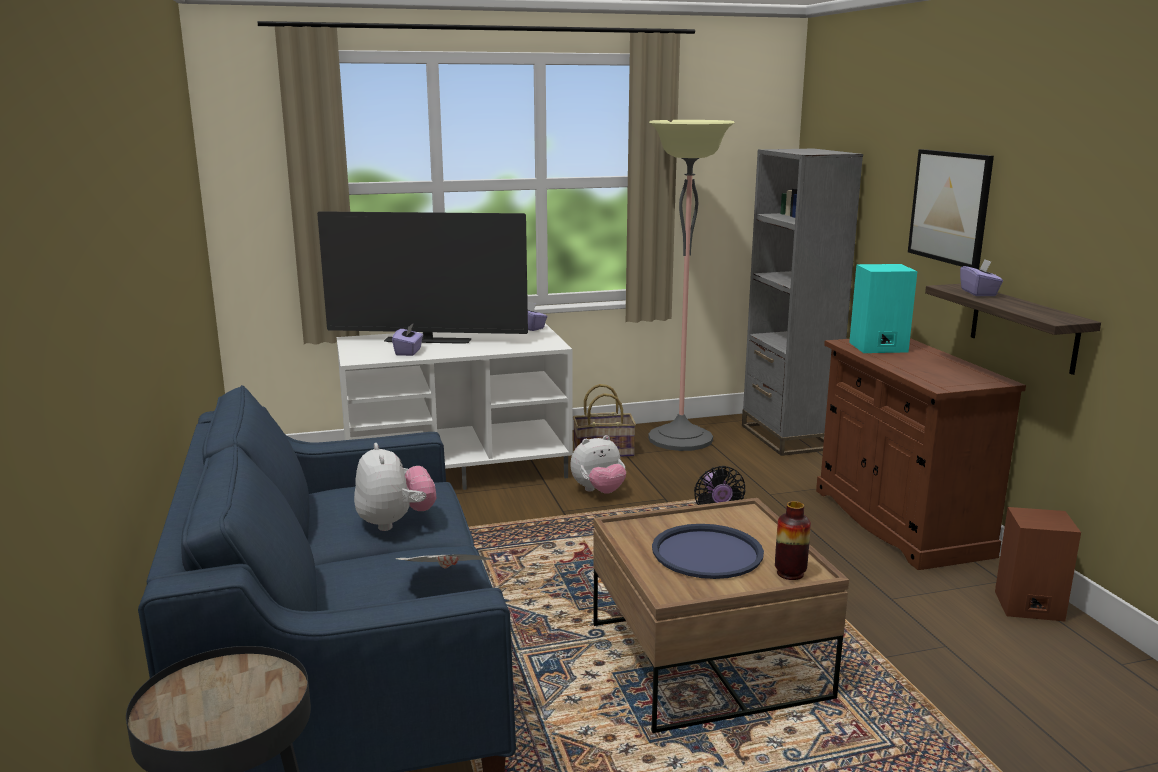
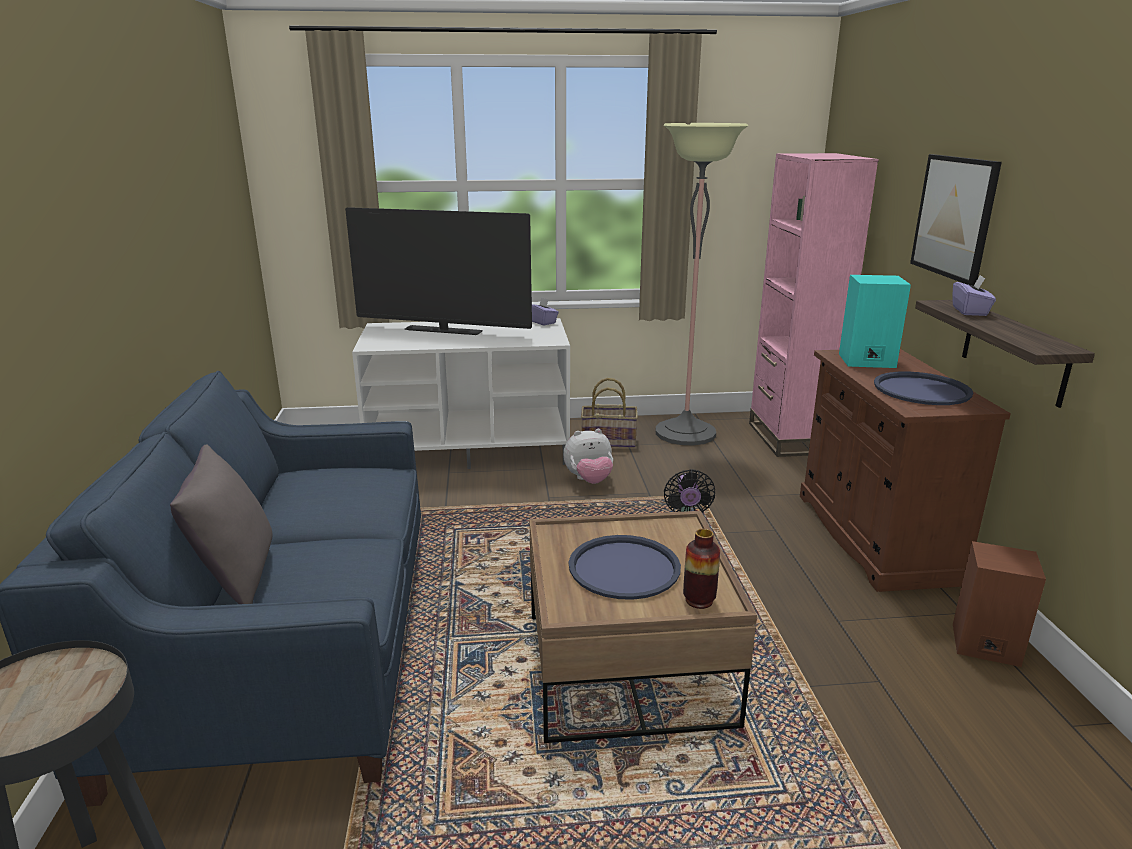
camera: 10 degrees right, 5 degrees up
plush toy [354,443,437,531] -> none
purple tissue box [392,323,423,356] -> none
newspaper [395,554,493,568] -> none
grey bookcase [742,149,863,456] -> pink bookcase [749,153,879,457]
none -> grey pillow [170,444,273,604]
none -> blue tray [874,371,973,405]

